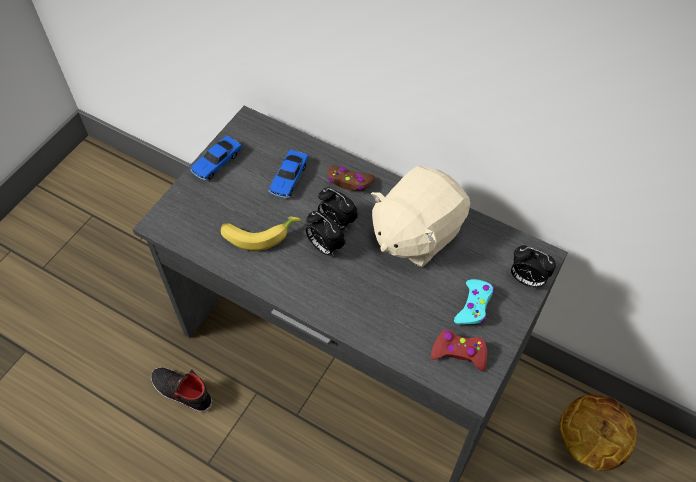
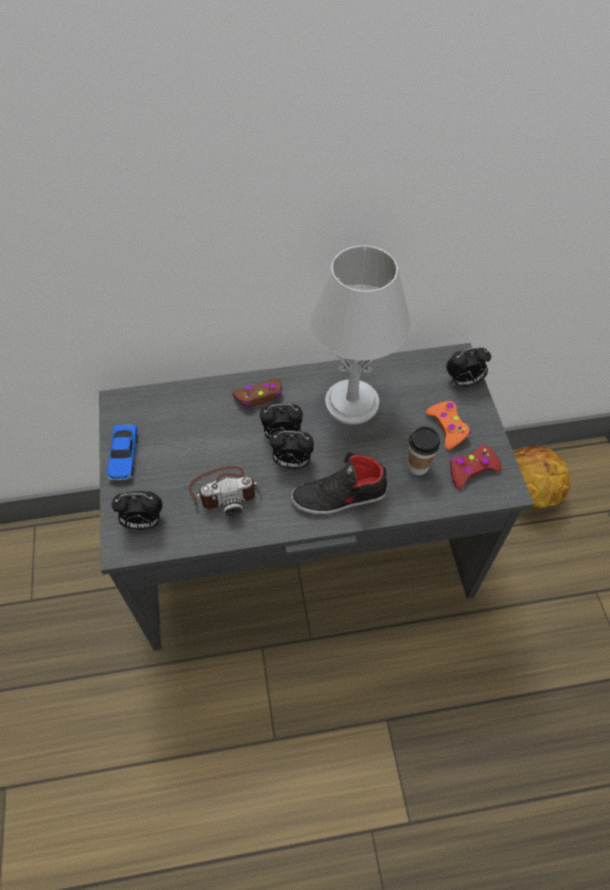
camera: 40 degrees left, 0 degrees up
black shoe [151,367,212,413] -> black shoe moved to [291,452,387,514]
banana [221,217,301,251] -> camera [189,466,260,517]
toy car [269,150,308,198] -> none
beige plush toy [371,166,470,267] -> grey table lamp [309,245,411,425]
turquoise game controller [454,279,494,325] -> orange game controller [426,401,470,450]
none -> alarm clock [111,491,162,530]
none -> cup [408,426,440,475]

